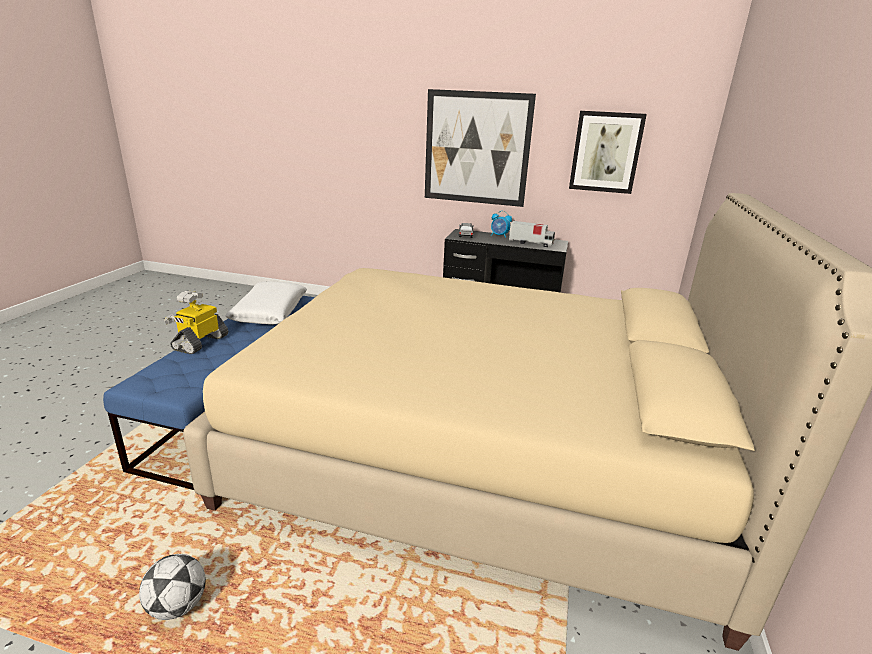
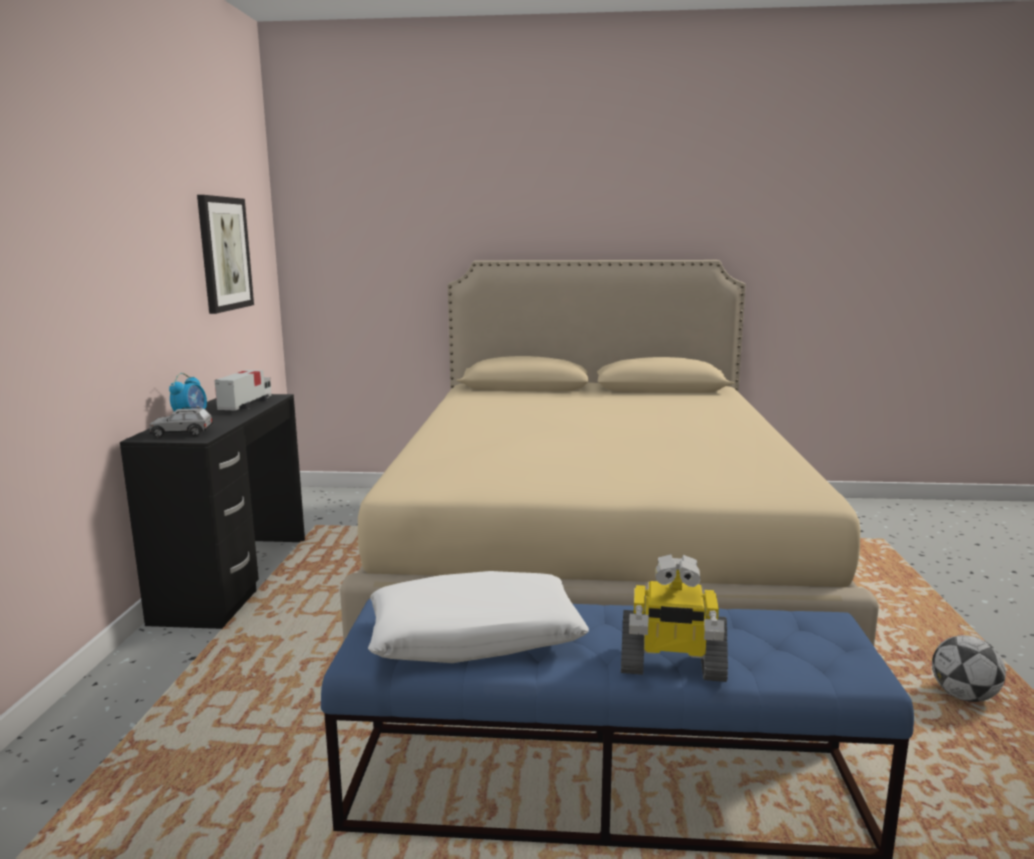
camera: 100 degrees left, 10 degrees down
picture [425,89,536,207] -> none

